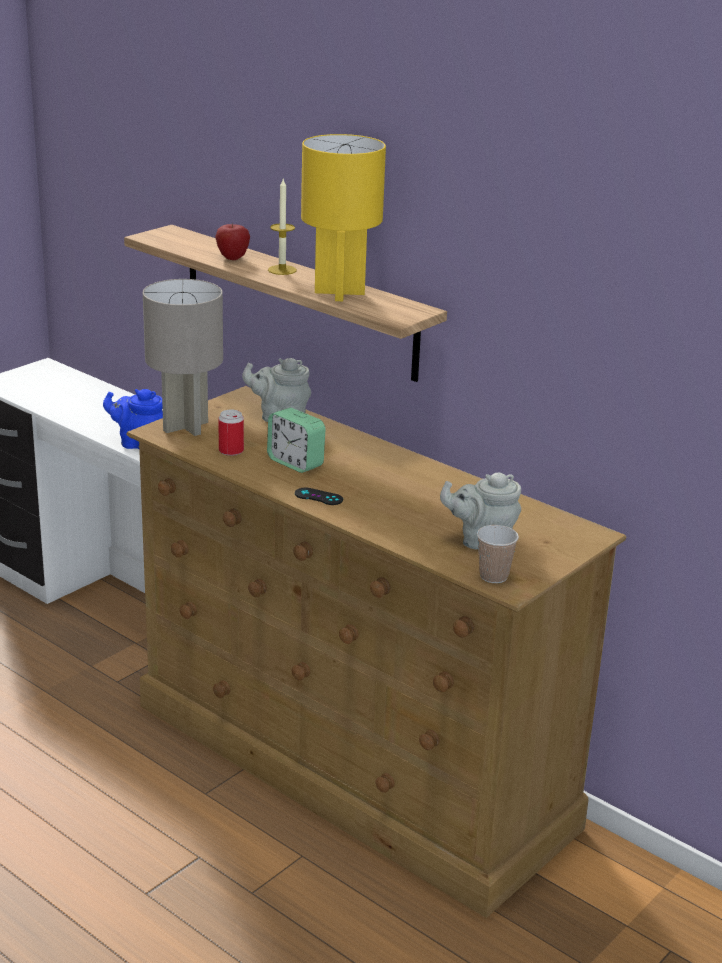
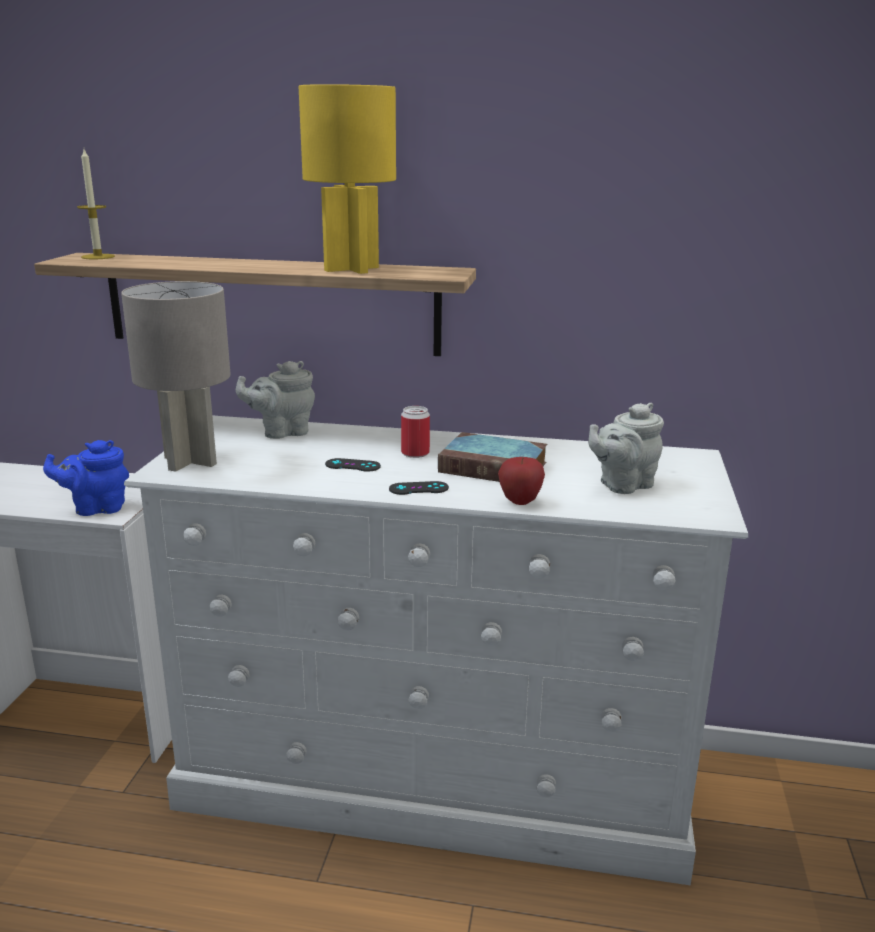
camera: 30 degrees left, 5 degrees down
brown dresser [126,386,626,918] -> white dresser [124,415,748,885]
apple [215,224,250,260] -> apple moved to [498,457,545,505]
can [218,409,244,456] -> can moved to [401,406,430,458]
alarm clock [267,408,325,473] -> black game controller [325,458,381,472]
candle [268,179,297,275] -> candle moved to [77,149,115,259]
cup [477,525,519,583] -> none
none -> book [438,432,547,482]

